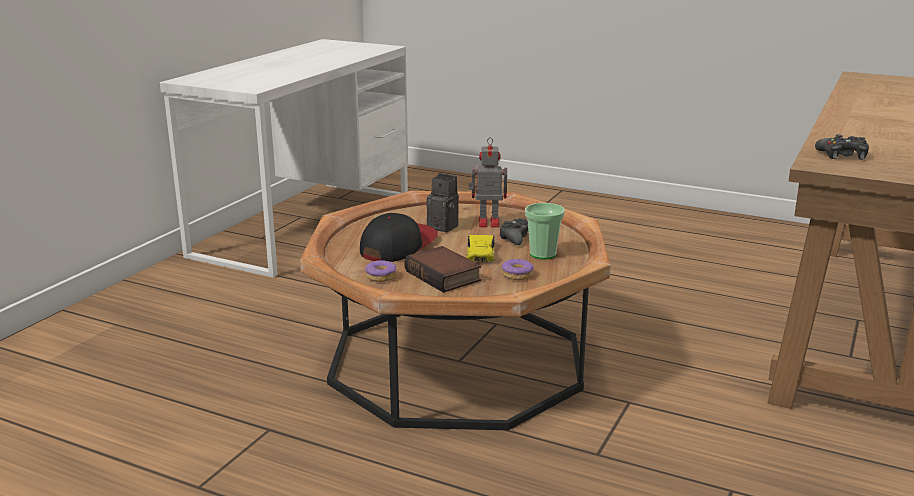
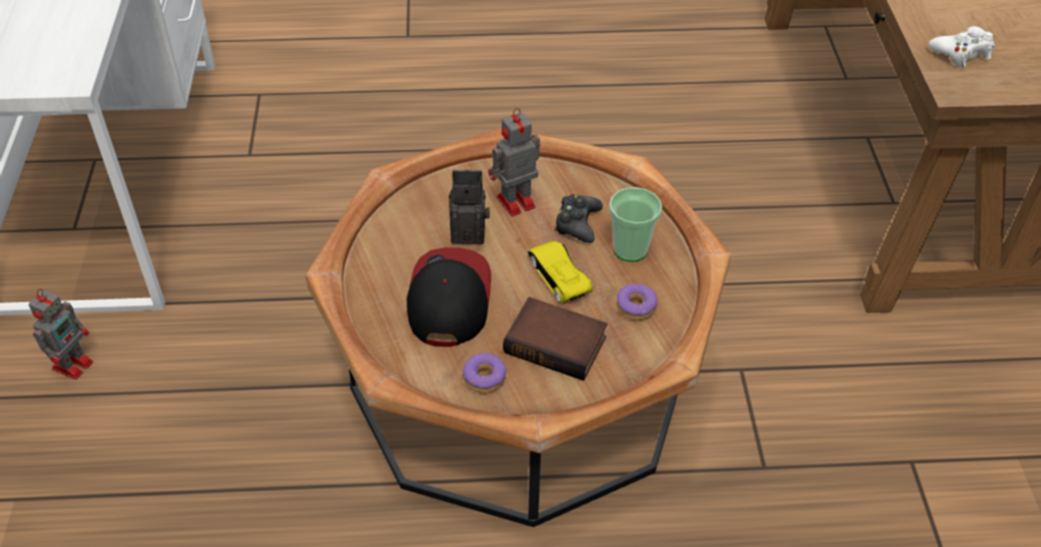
camera: 30 degrees left, 25 degrees up
black game controller [815,134,869,160] -> white game controller [928,26,995,67]
none -> toy robot [29,289,93,380]

